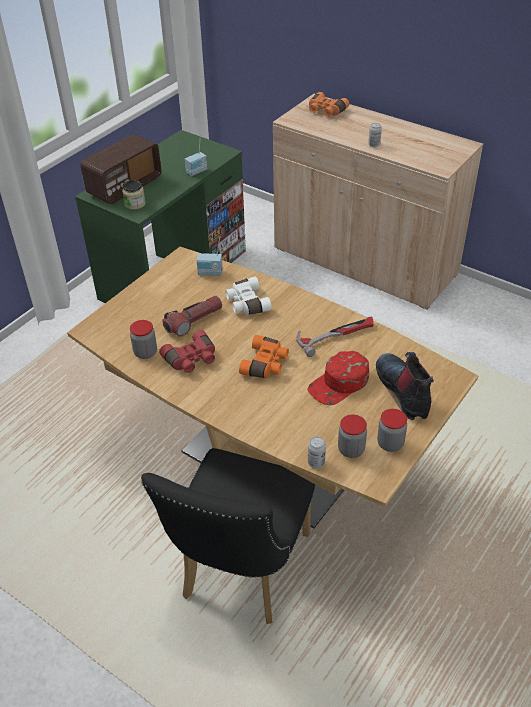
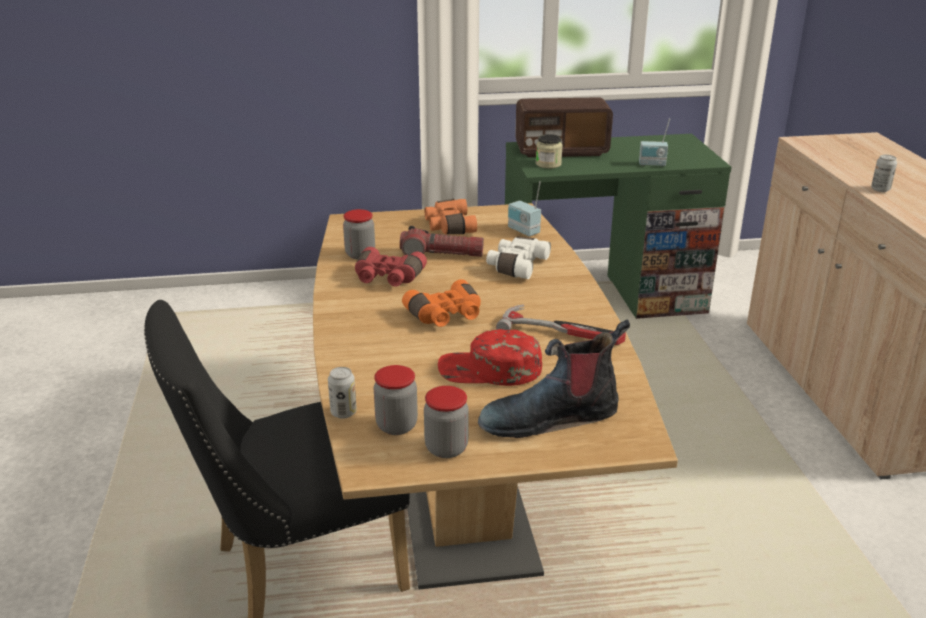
camera: 45 degrees right, 15 degrees down
orange binoculars [309,92,349,117] -> orange binoculars moved to [425,199,477,234]
boot [376,352,434,420] -> boot turned 135 degrees counterclockwise [478,320,630,438]

